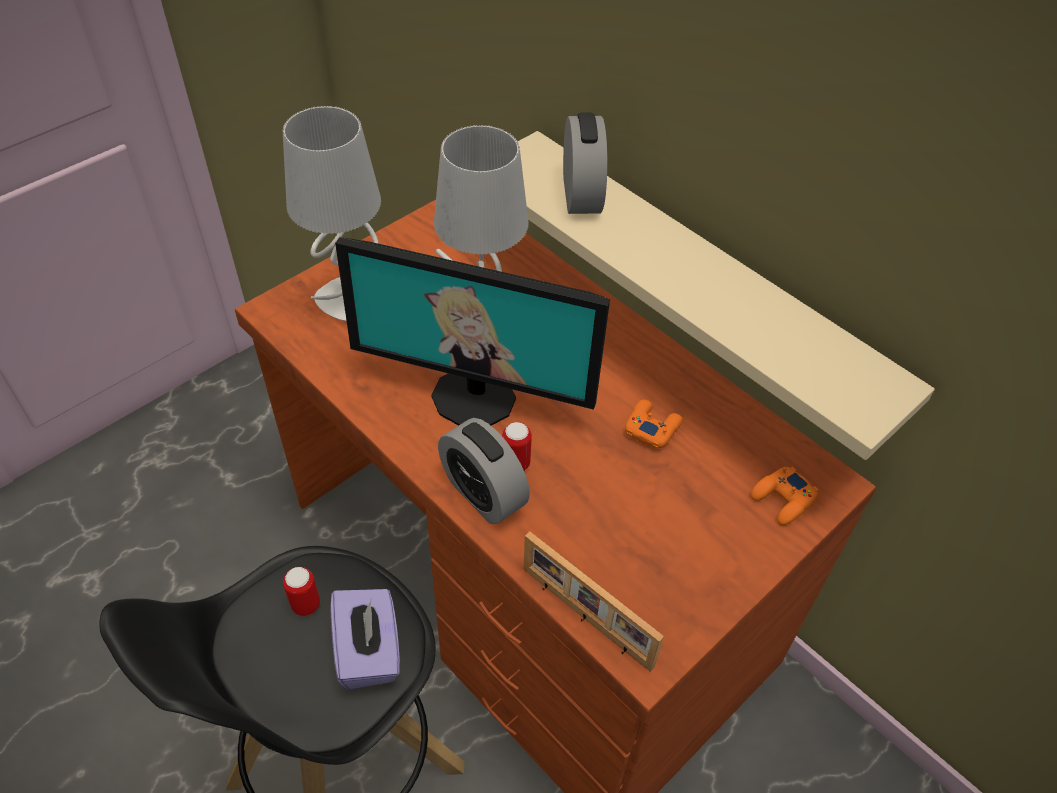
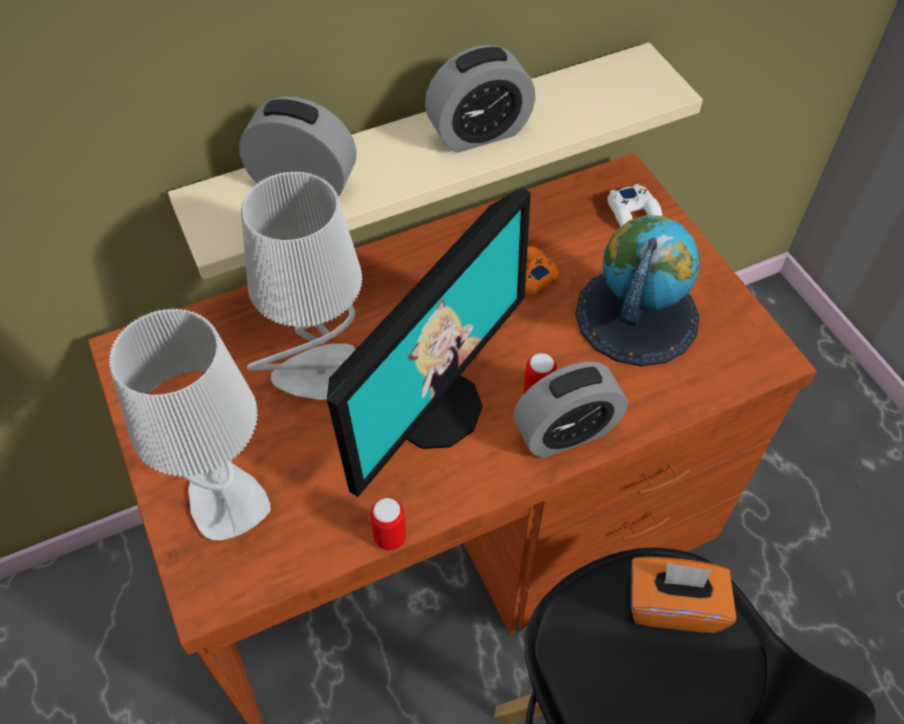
camera: 70 degrees left, 5 degrees up
can [283,567,320,616] -> can moved to [370,498,406,551]
purple tissue box [330,589,400,690] -> orange tissue box [631,557,737,633]
picture frame [523,531,664,672] -> none
orange game controller [751,467,819,525] -> white game controller [607,184,662,227]
none -> alarm clock [425,45,536,153]
none -> globe [575,215,700,366]

